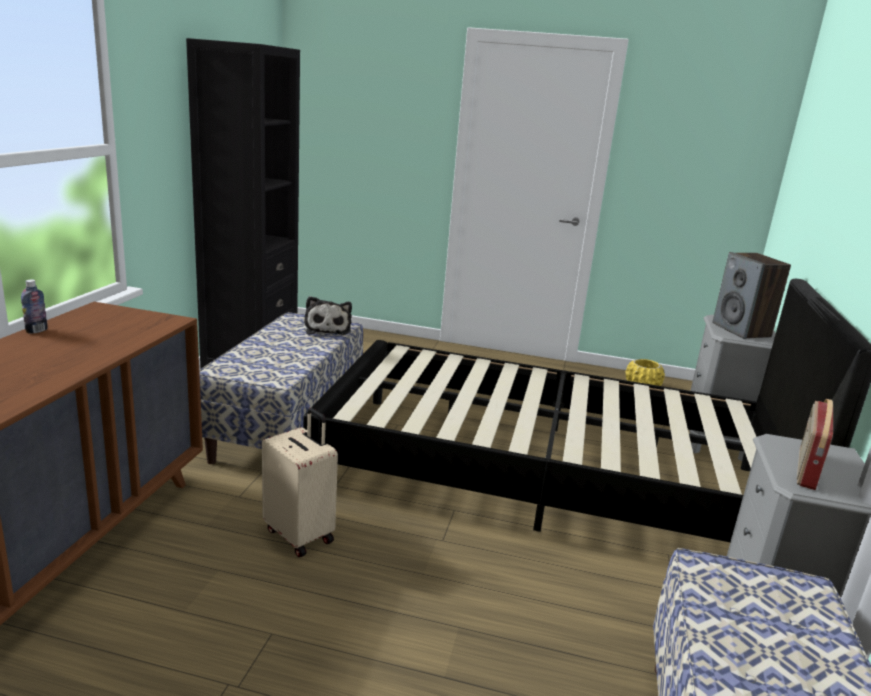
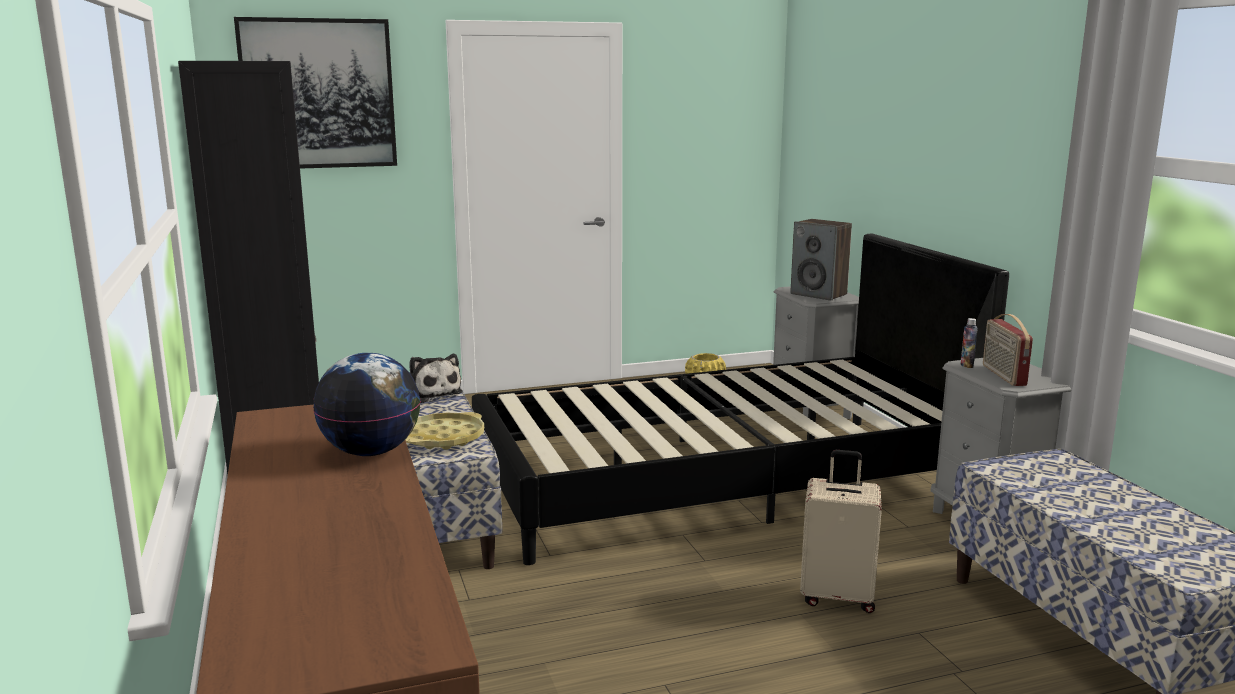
camera: 30 degrees left, 5 degrees down
bottle [21,280,47,334] -> bottle moved to [961,318,978,368]
beige suitcase [262,408,338,557] -> beige suitcase moved to [800,450,882,613]
none -> picture [234,17,397,169]
none -> globe [313,353,421,456]
none -> yellow tray [405,412,484,450]

